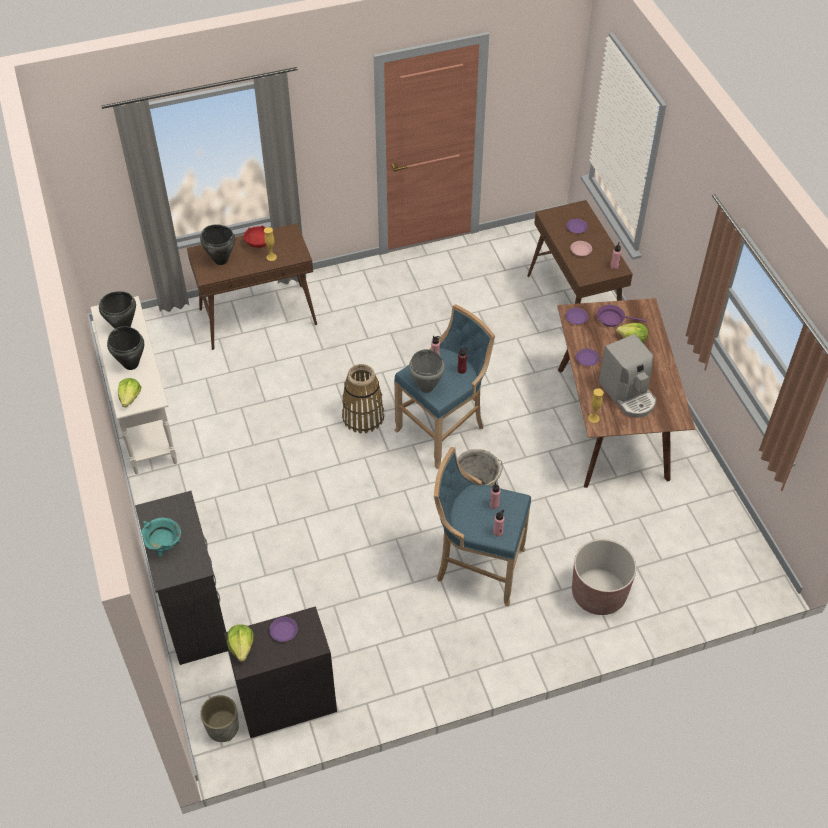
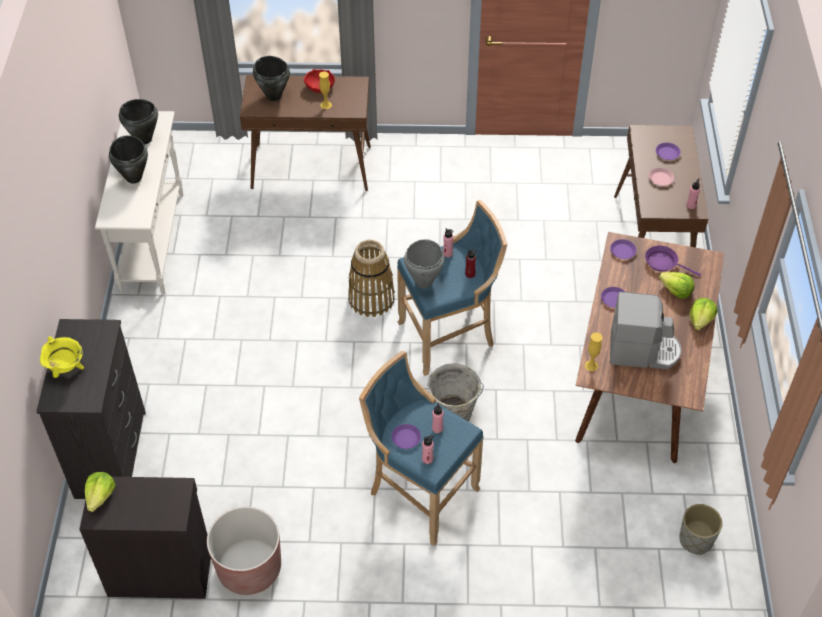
camera: 20 degrees right, 0 degrees up
lettuce [118,378,141,407] -> lettuce moved to [689,298,717,330]
turquoise cooking pot [141,518,181,557] -> yellow cooking pot [40,336,84,378]
grey planter [200,695,239,742] -> grey planter moved to [679,504,722,555]
purple plate [270,617,298,642] -> purple plate moved to [392,424,421,449]
brown planter [572,539,637,615] -> brown planter moved to [207,507,281,595]
coffee machine [599,334,656,418] -> coffee machine turned 75 degrees counterclockwise [610,292,681,369]

